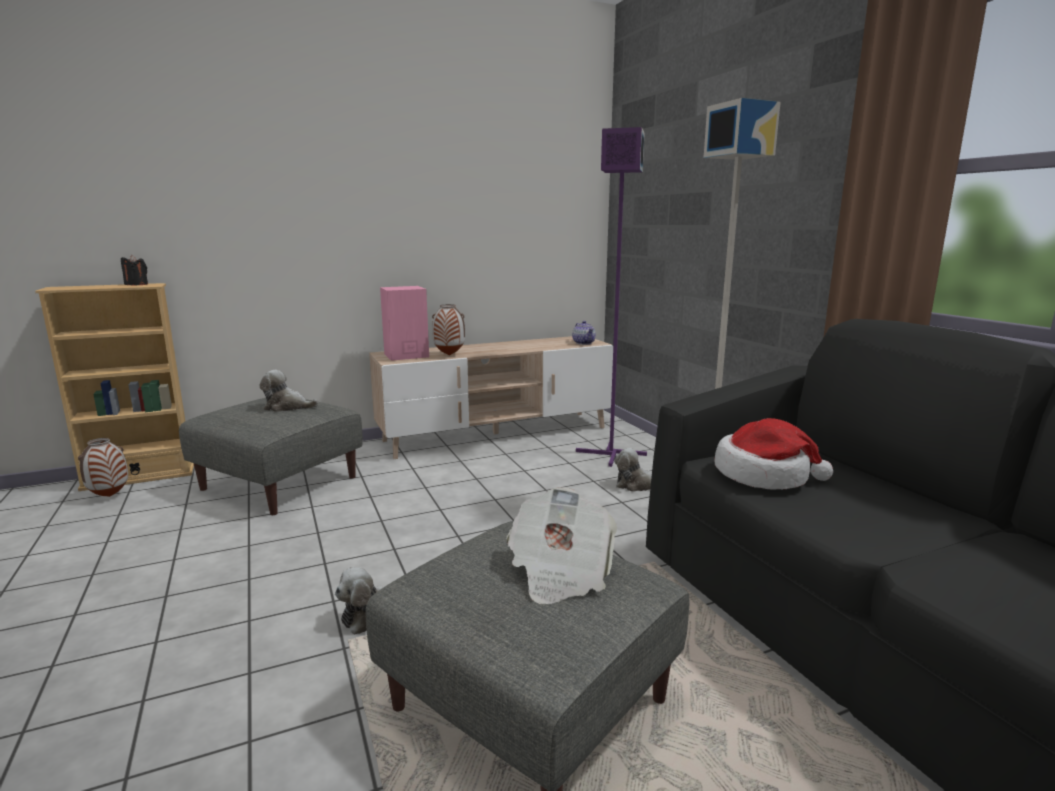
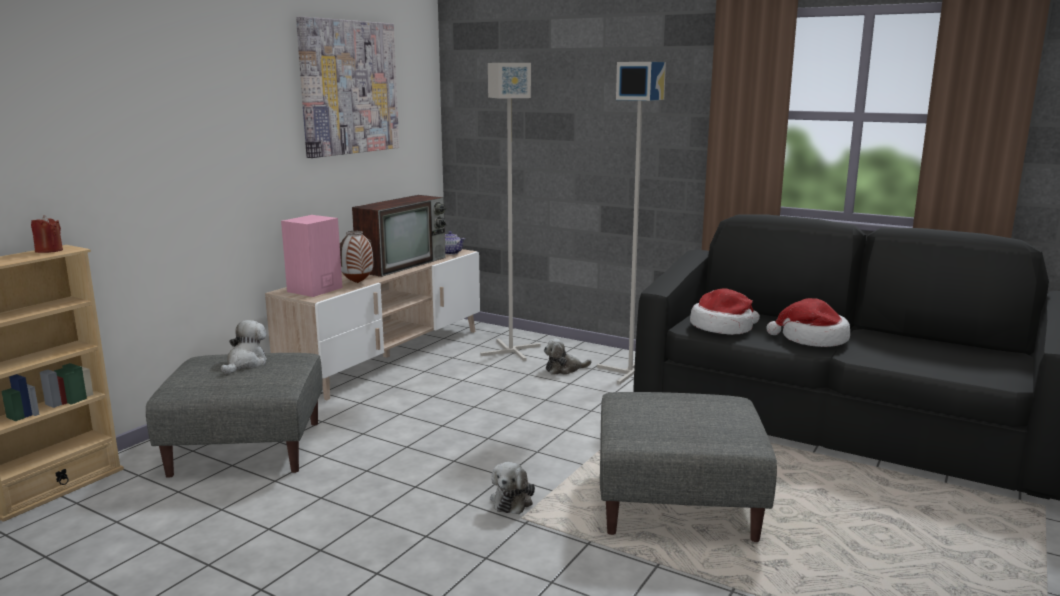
camera: 35 degrees left, 0 degrees up
vase [78,438,128,497] -> none
black candle [121,255,148,285] -> red candle [31,215,63,253]
plush toy [259,370,318,412] -> plush toy turned 135 degrees clockwise [221,320,267,374]
newspaper [507,487,617,604] -> none
purple floor lamp [576,127,647,467] -> grey floor lamp [481,63,540,361]
none -> picture [296,17,399,158]
none -> television [352,195,447,277]
none -> hat [767,298,850,347]

